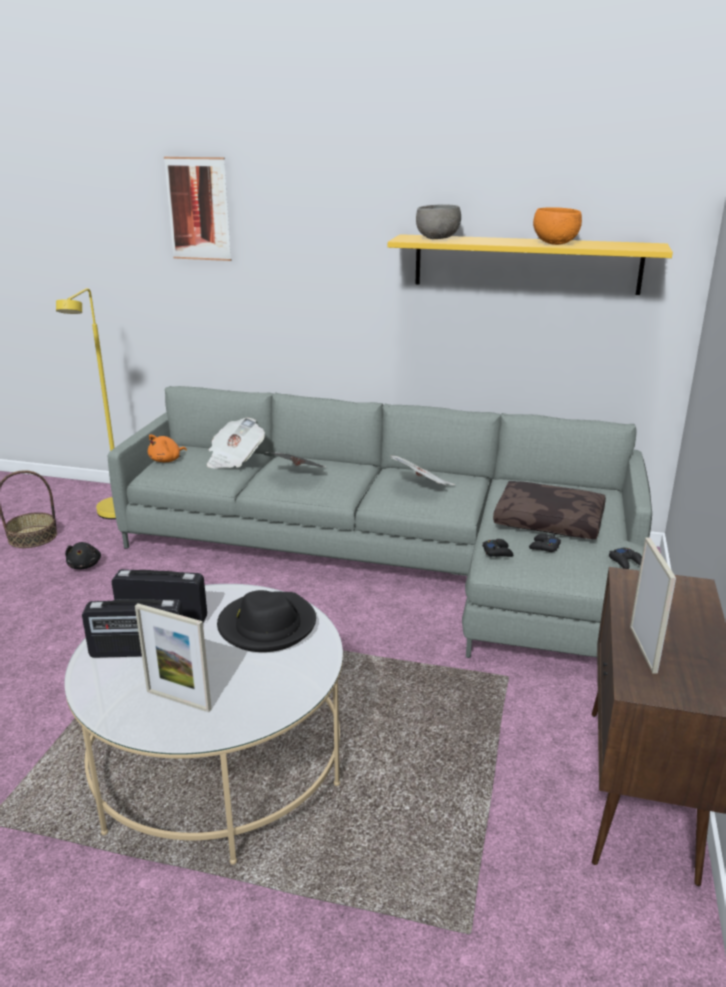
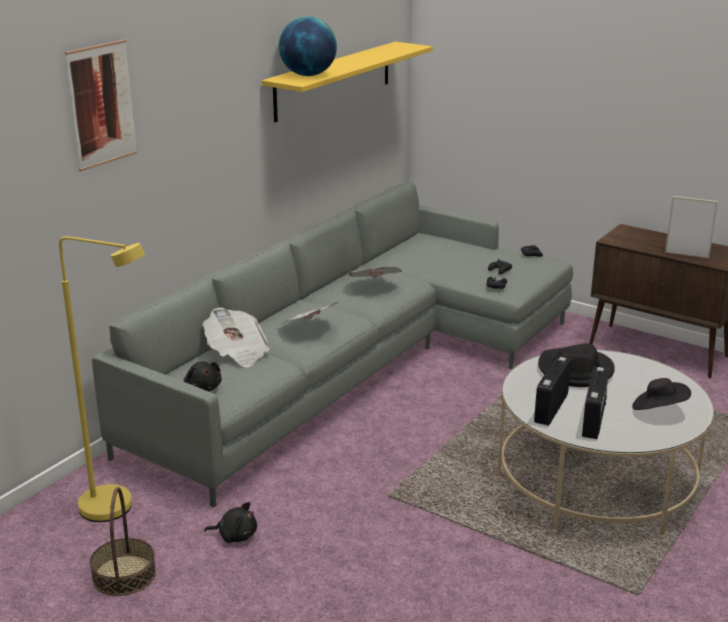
camera: 70 degrees left, 0 degrees up
picture frame [135,603,212,712] -> black hat [632,378,691,410]
orange plush toy [148,434,187,462] -> black plush toy [183,361,222,391]
grey bowl [416,204,461,239] -> globe [279,16,337,76]
brown pillow [493,481,606,539] -> none
orange bowl [533,207,582,245] -> none

